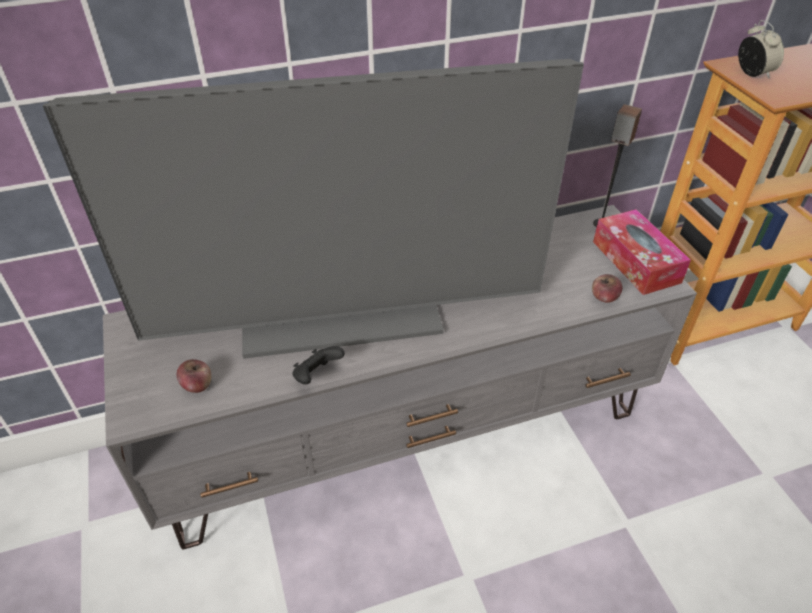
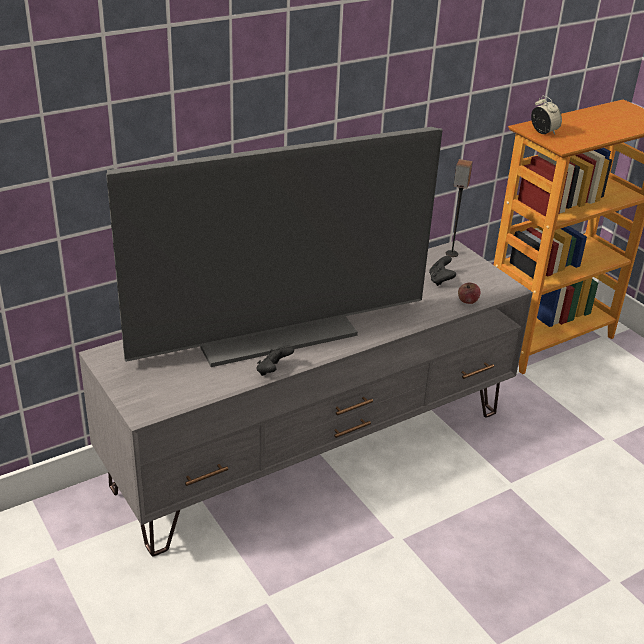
camera: 15 degrees left, 10 degrees down
apple [177,359,211,393] -> none
tissue box [593,209,691,295] -> none
none -> black game controller [429,256,456,286]

